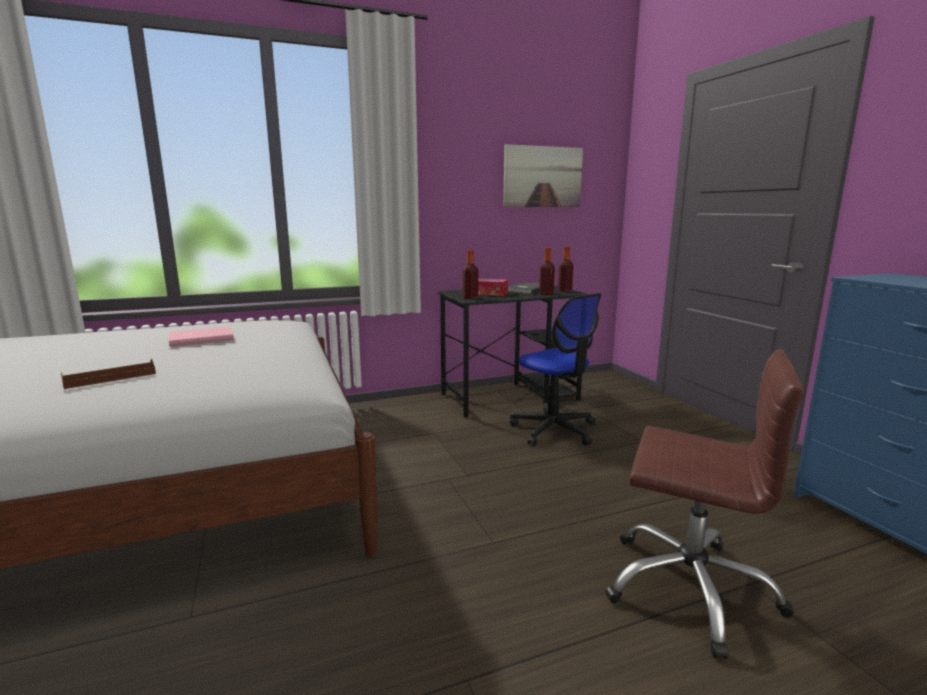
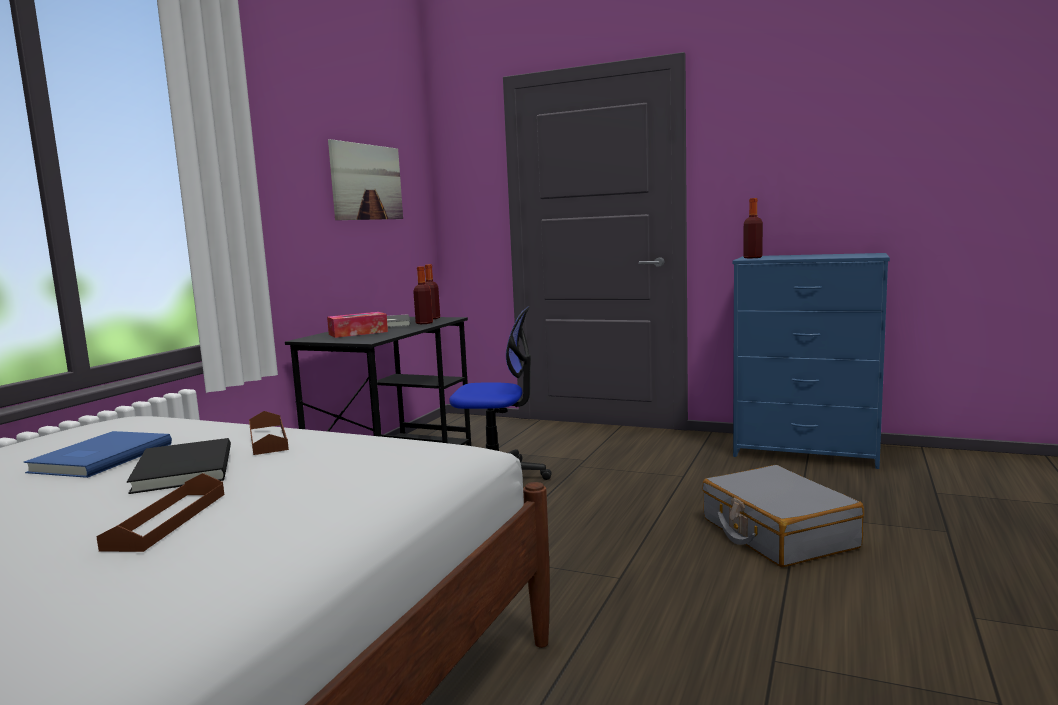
camera: 45 degrees left, 5 degrees down
pink book [169,326,234,347] -> blue book [23,431,172,478]
bottle [463,250,478,299] -> bottle moved to [743,198,763,258]
brown office chair [605,349,804,659] -> grey suitcase [702,465,864,567]
none -> black book [127,438,231,494]
none -> brown tray [249,411,289,455]

